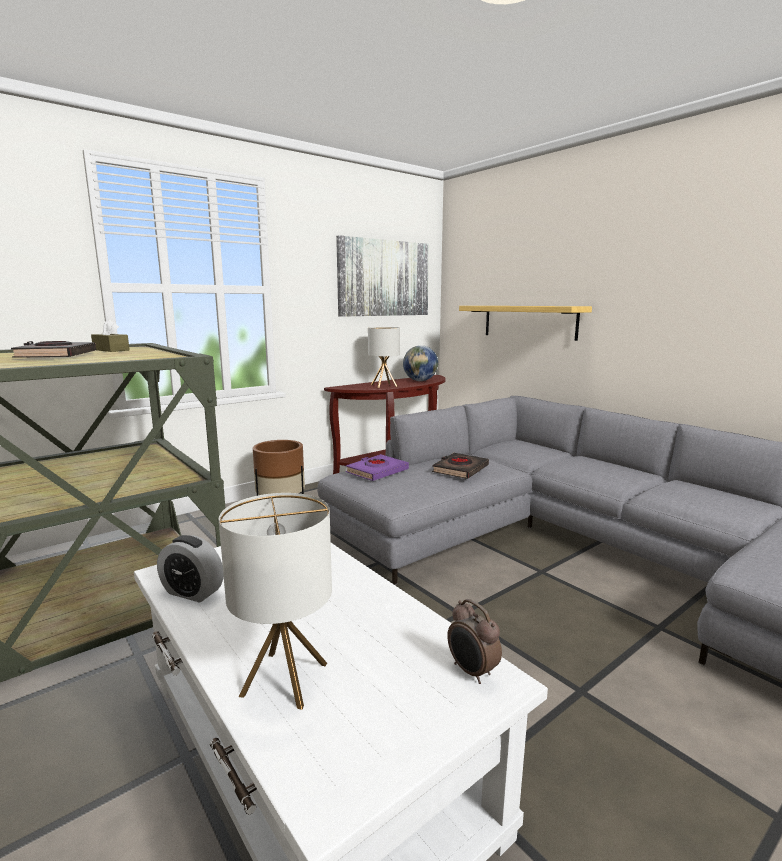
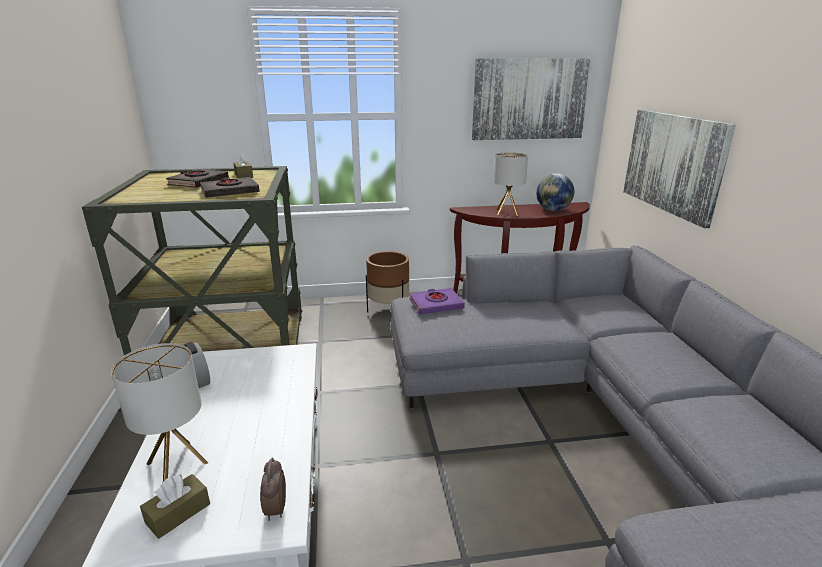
camera: 30 degrees right, 10 degrees up
black book [432,453,489,479] -> black book moved to [200,177,260,198]
shelf [459,306,592,341] -> picture [623,110,736,228]
none -> brown tissue box [140,474,210,539]

